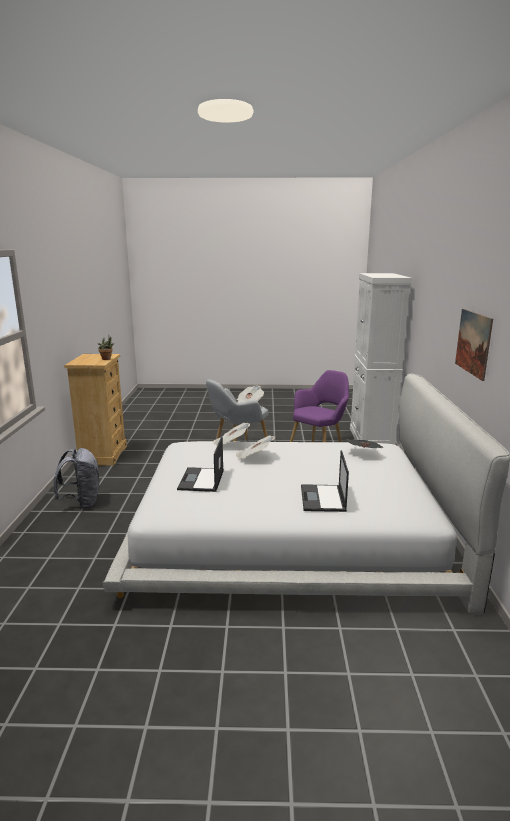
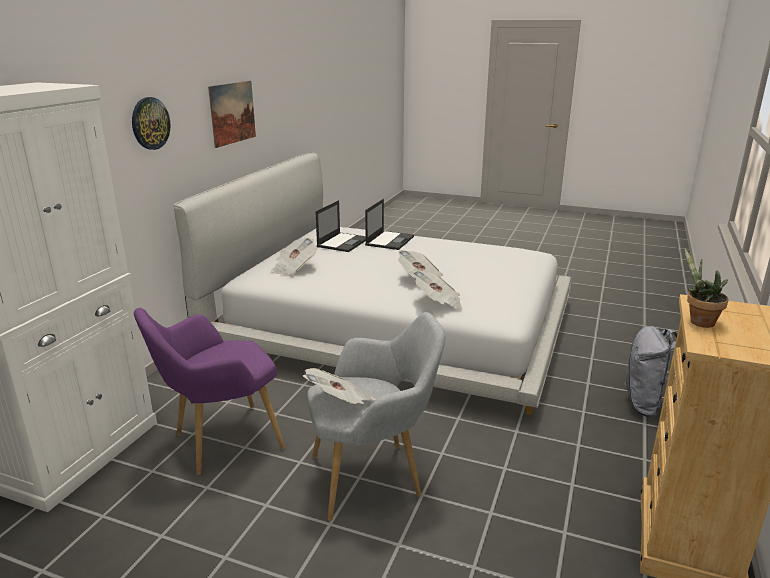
camera: 160 degrees left, 5 degrees up
laptop [177,436,224,492] -> laptop moved to [315,200,366,252]
none -> wall clock [132,97,171,150]

